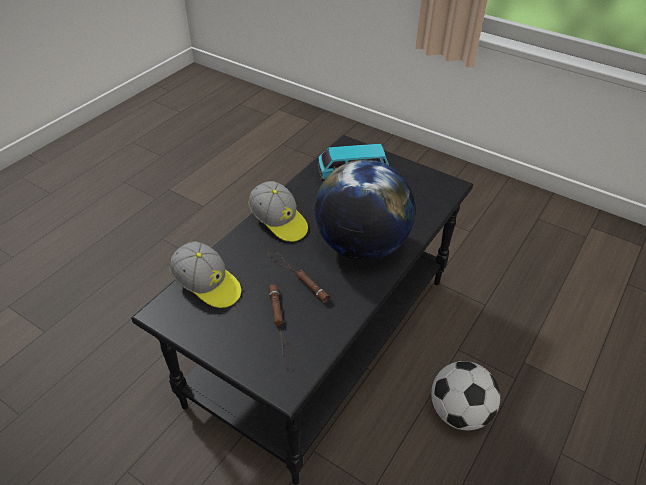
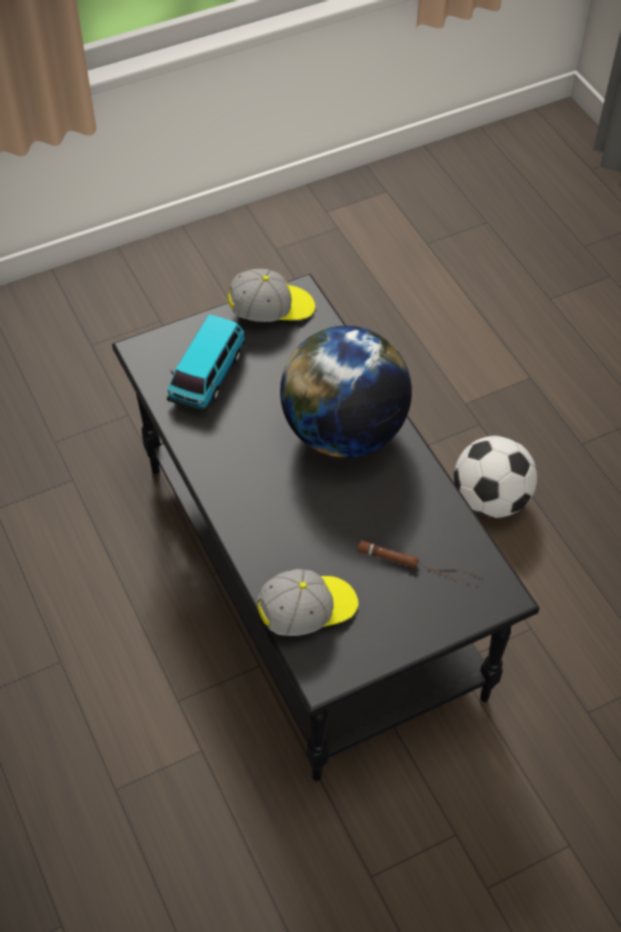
camera: 60 degrees left, 10 degrees up
cap [248,181,308,242] -> cap moved to [228,269,315,322]
brown flashlight [267,248,330,303] -> none

